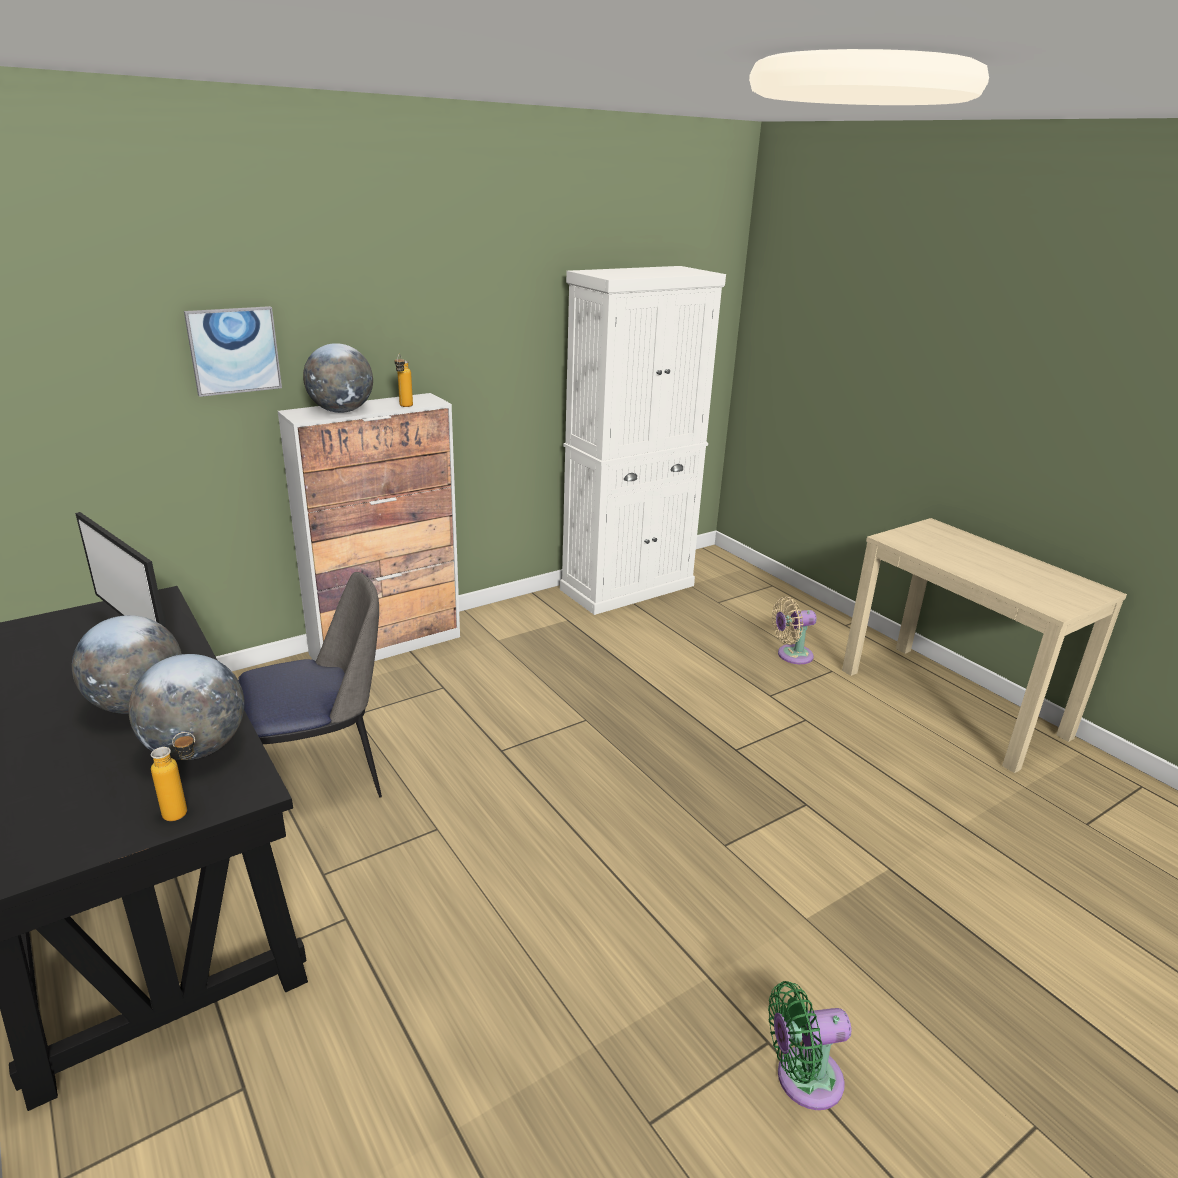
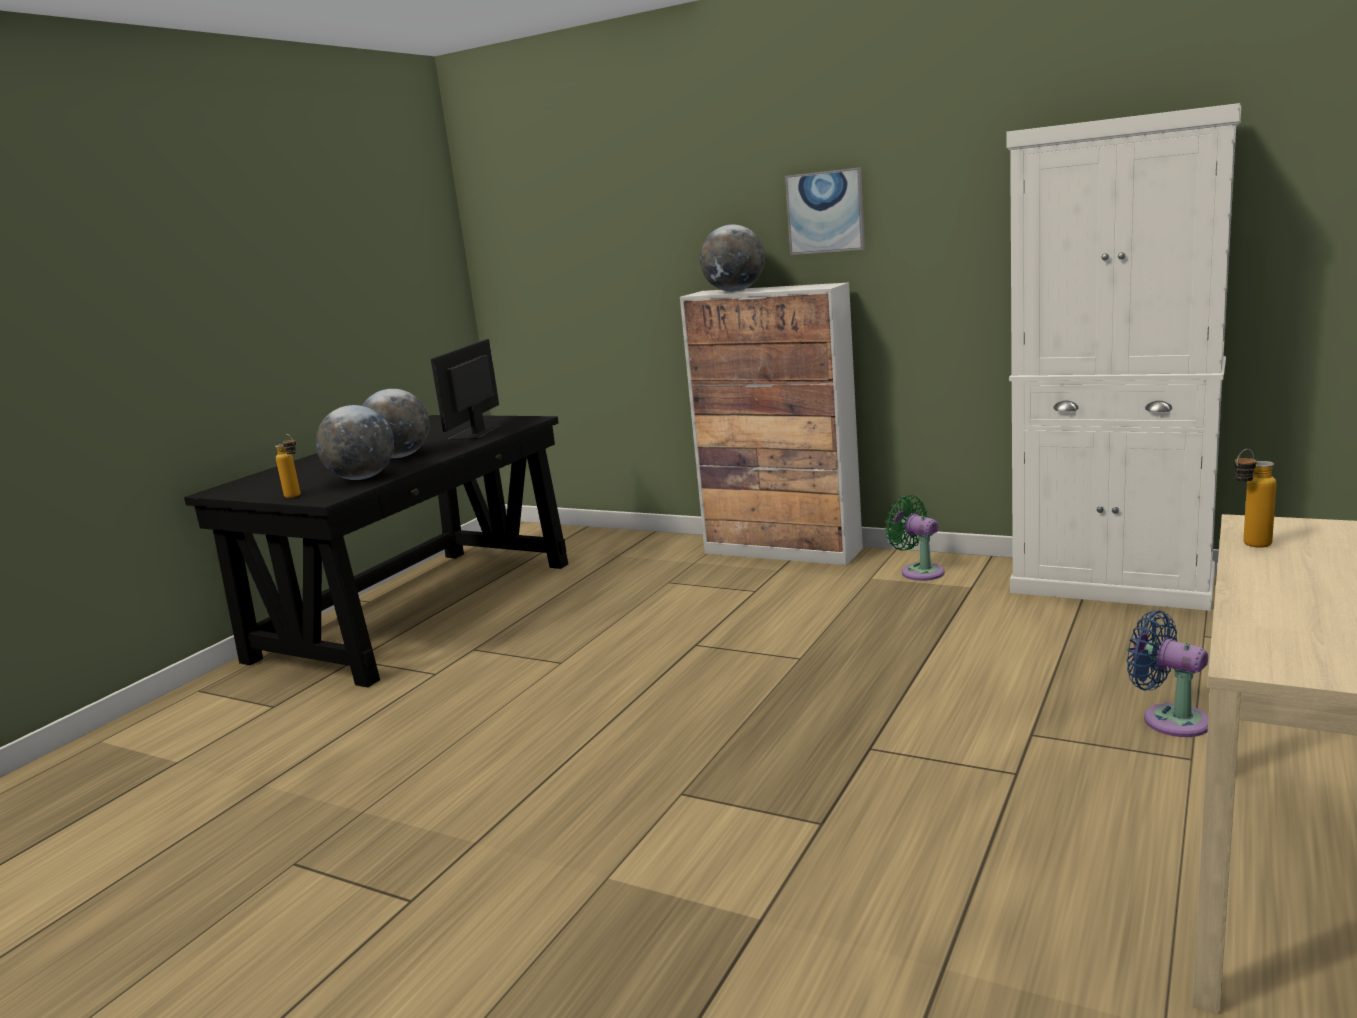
camera: 65 degrees right, 10 degrees down
picture [184,306,282,397] -> picture moved to [785,167,865,255]
chair [238,572,382,798] -> none
bottle [394,354,413,407] -> bottle moved to [1234,449,1277,548]
green fan [768,981,851,1110] -> green fan moved to [885,495,945,581]
beige fan [772,597,817,664] -> blue fan [1127,610,1208,737]

